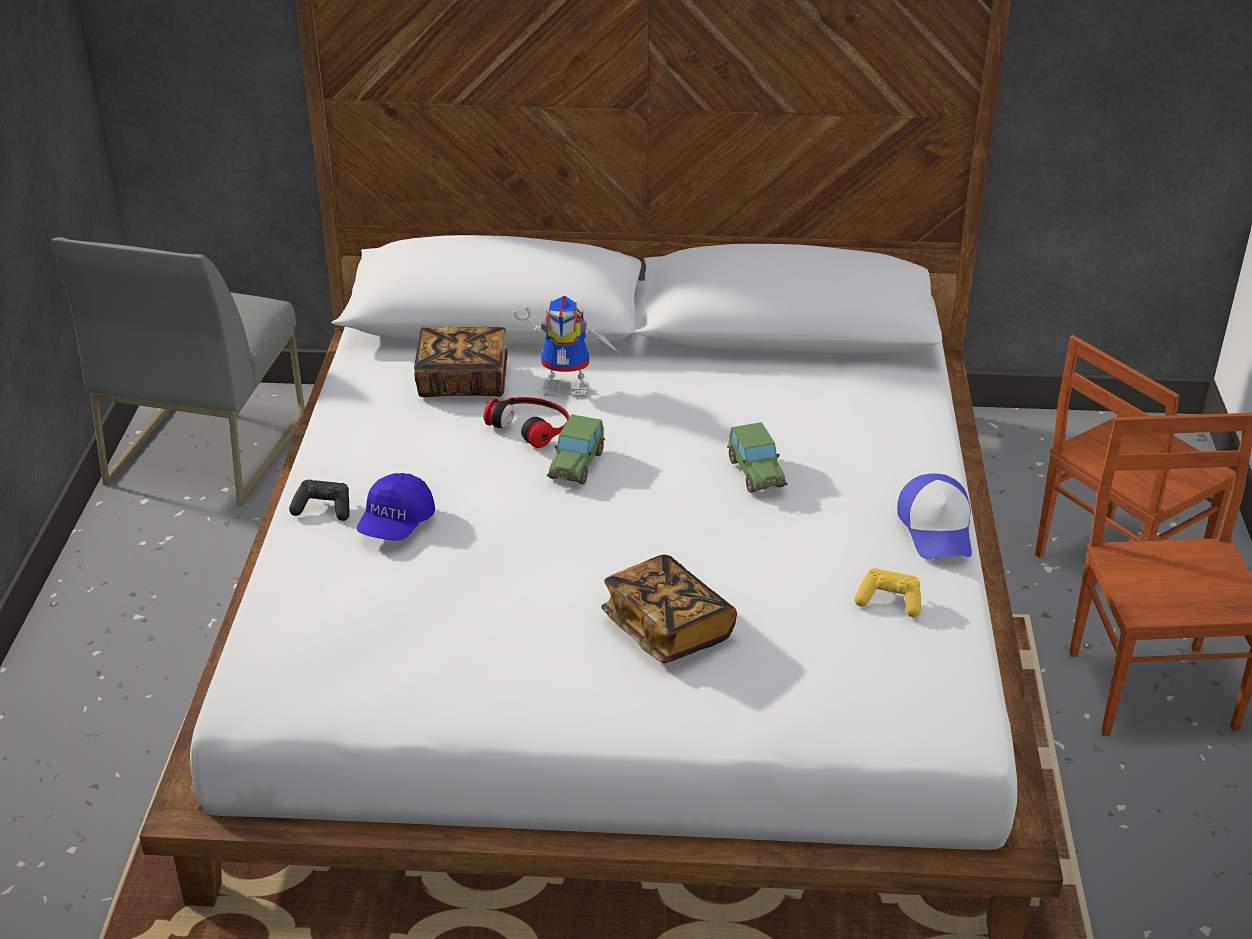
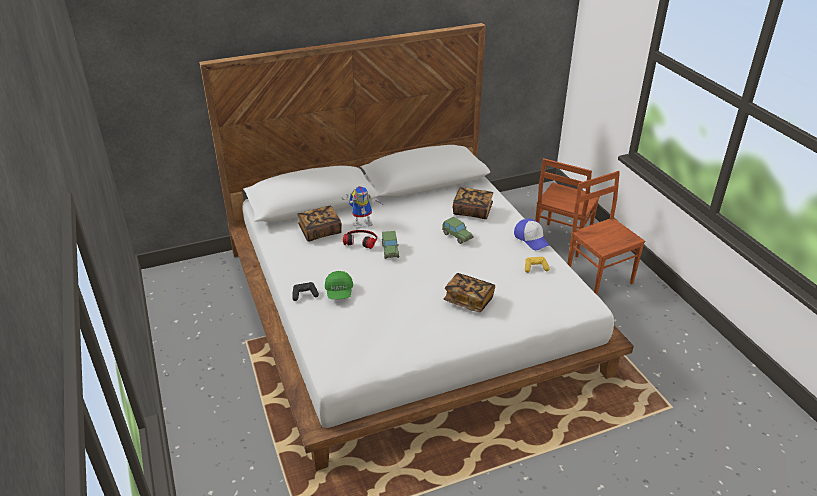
camera: 25 degrees left, 0 degrees up
grey chair [52,237,305,506] -> none
blue cap [357,473,435,541] -> green cap [325,271,353,299]
none -> book [453,187,493,219]

